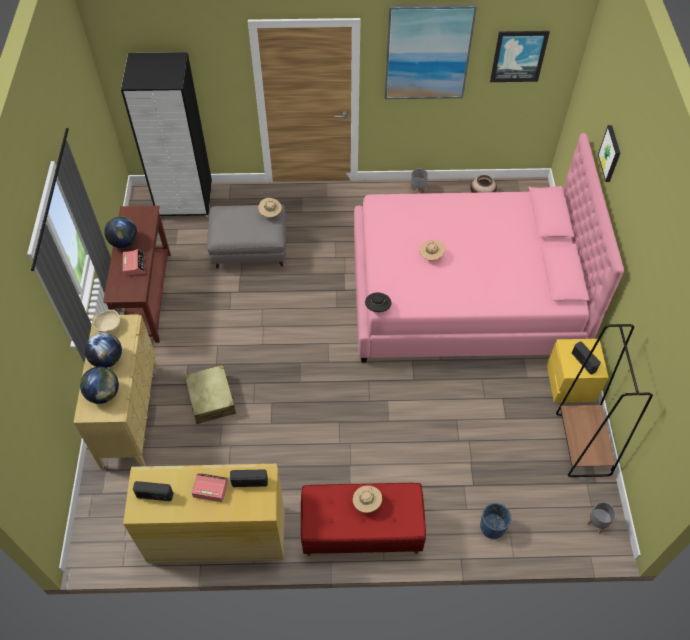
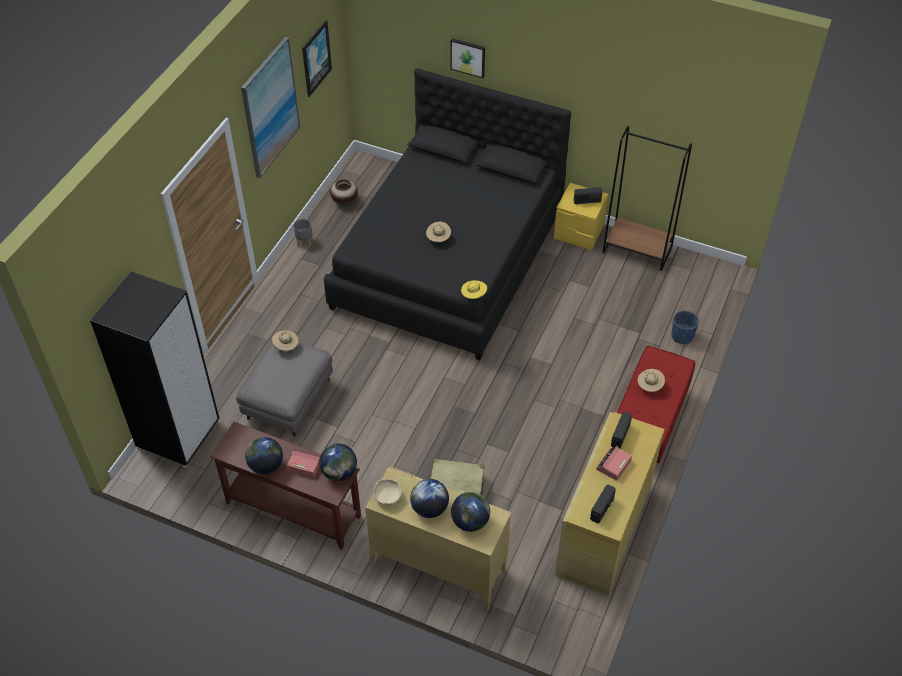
camera: 65 degrees left, 5 degrees down
pink bed [354,133,624,363] -> black bed [324,68,571,360]
black hat [365,293,391,312] -> yellow hat [461,279,487,299]
grey planter [587,502,616,533] -> none
none -> globe [319,444,357,481]

